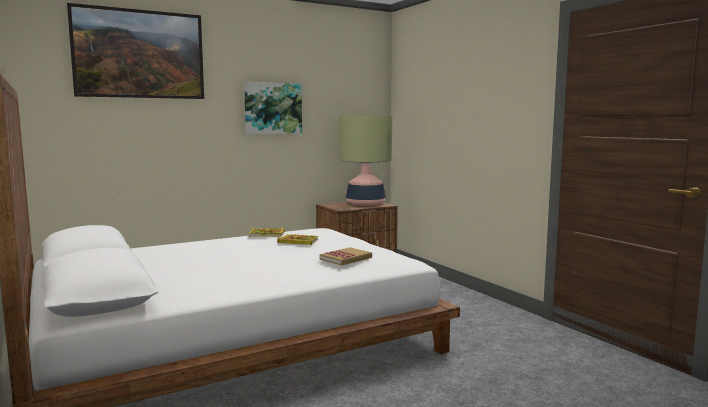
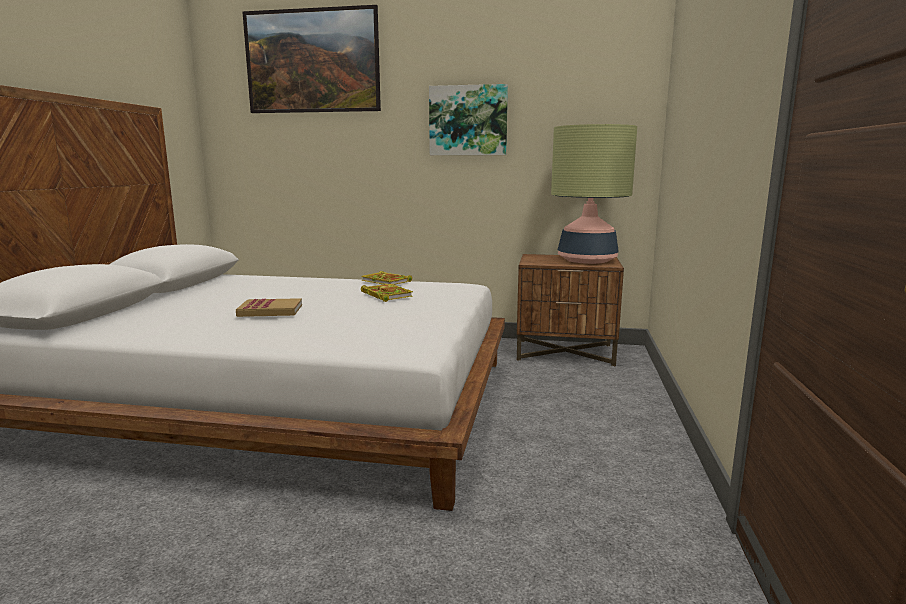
camera: 40 degrees right, 5 degrees up
book [320,247,372,266] -> book moved to [236,298,302,317]

